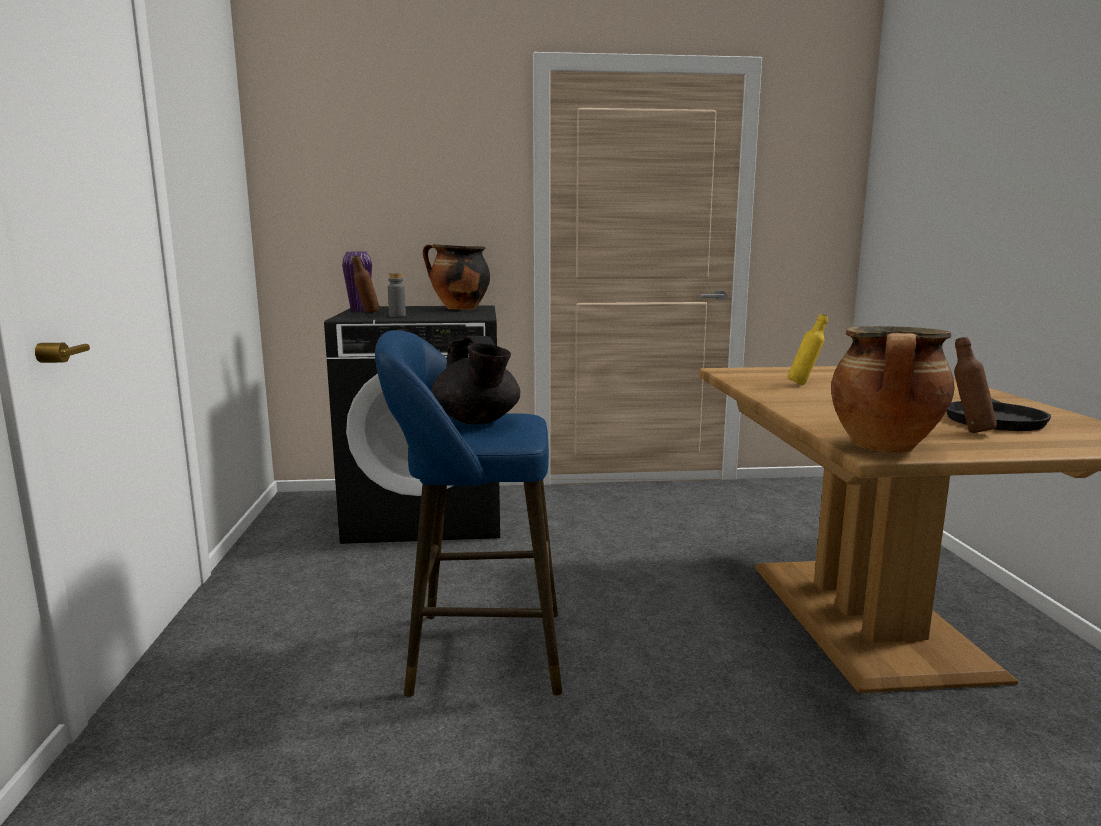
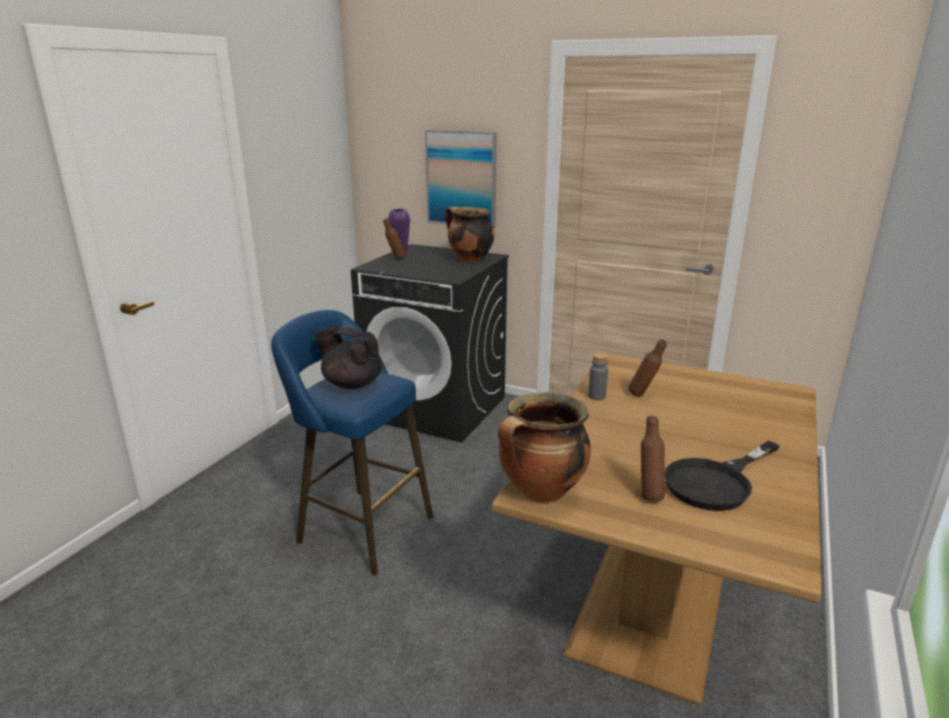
camera: 30 degrees right, 10 degrees up
grey bottle [388,273,406,317] -> grey bottle moved to [588,353,608,400]
black teapot [431,336,520,424] -> black teapot turned 105 degrees clockwise [314,326,382,389]
yellow bottle [788,314,828,385] -> brown bottle [628,339,667,397]
none -> picture [425,130,497,228]

